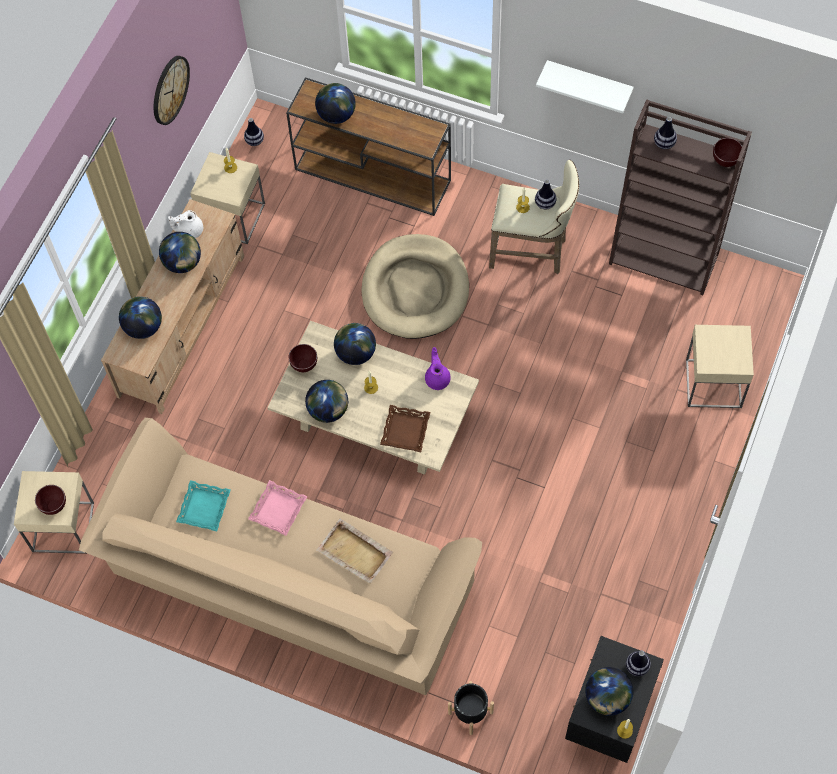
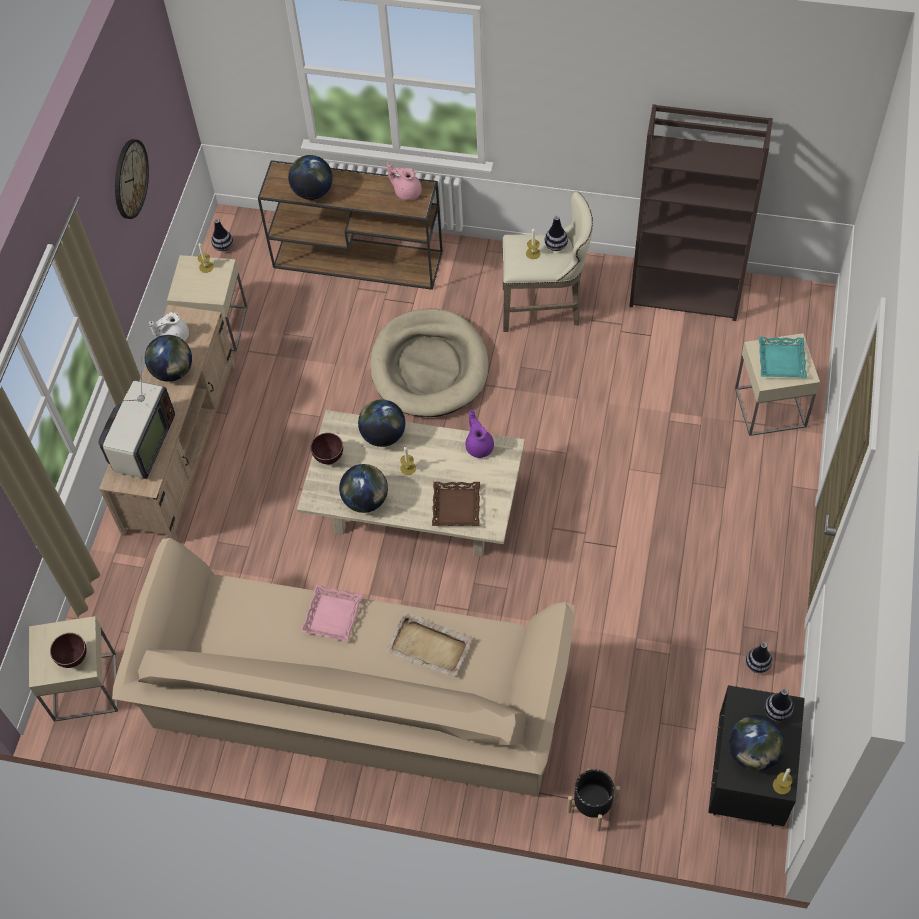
camera: 10 degrees left, 5 degrees down
globe [119,296,162,339] -> television [98,355,175,479]
turquoise tray [176,480,231,531] -> turquoise tray moved to [759,337,807,378]
white shelf [536,60,634,114] -> none
vase [654,117,677,149] -> vase moved to [746,642,772,673]
brown bowl [713,138,742,167] -> none
none -> pink teapot [387,162,422,201]

